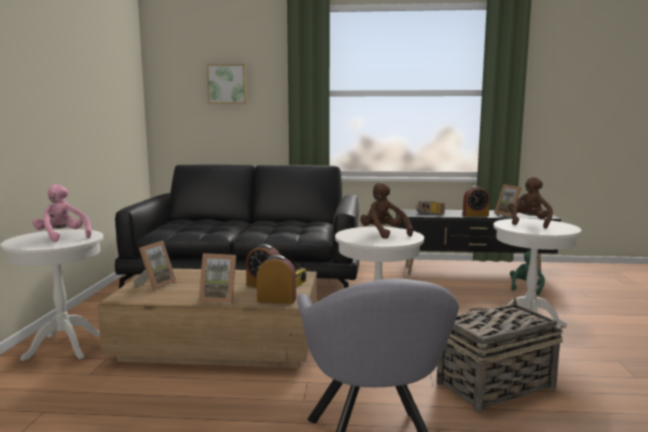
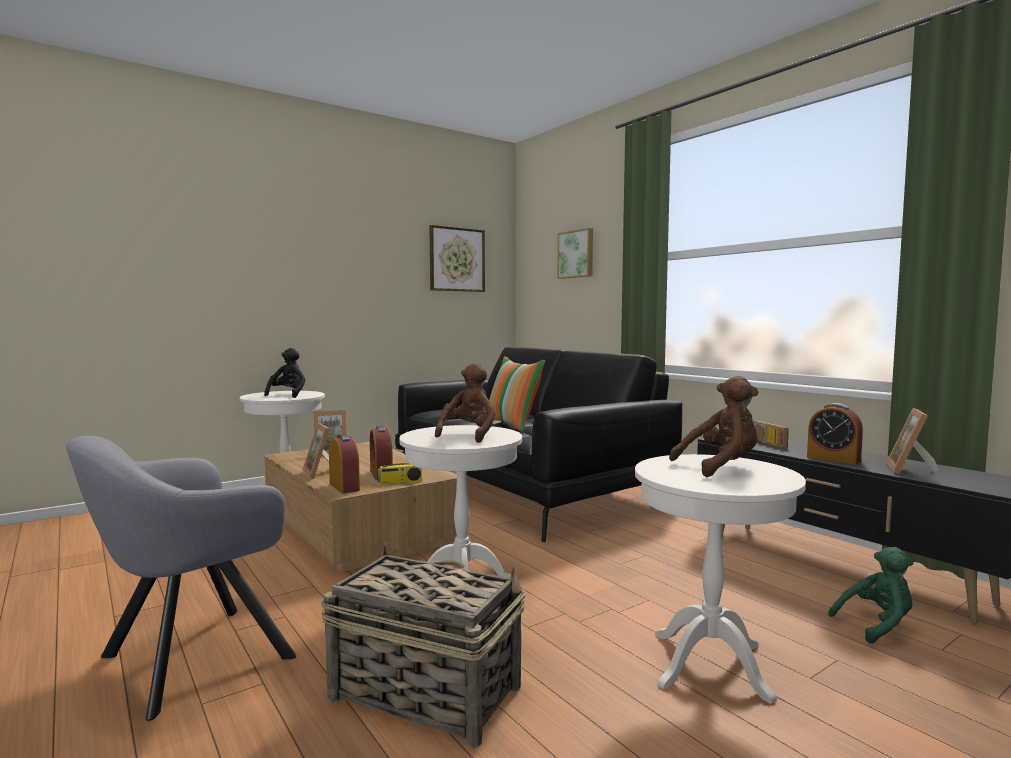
camera: 50 degrees right, 5 degrees down
pink plush toy [33,184,91,242] -> black plush toy [264,348,305,398]
none -> picture [429,225,485,292]
none -> pillow [489,356,545,432]

